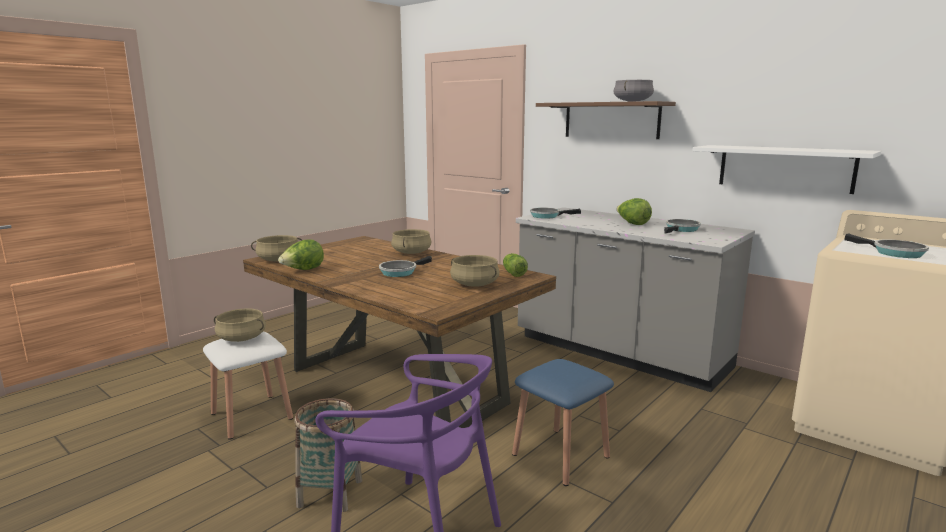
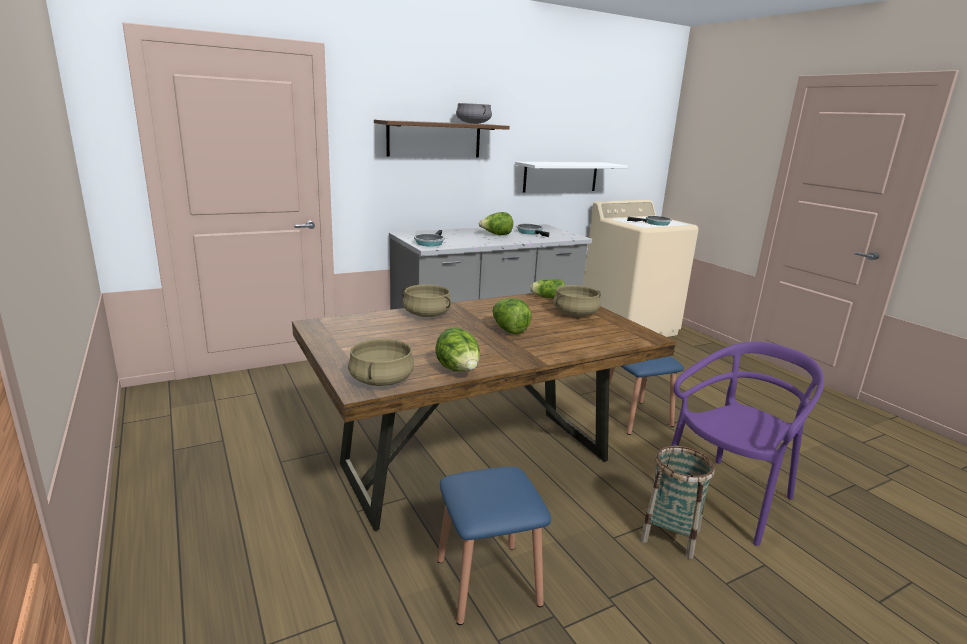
camera: 70 degrees left, 5 degrees up
white stool [203,332,293,440] -> blue stool [437,466,551,625]
beige cooking pot [214,308,266,342] -> none
frying pan [379,256,432,277] -> lettuce [492,298,531,334]

